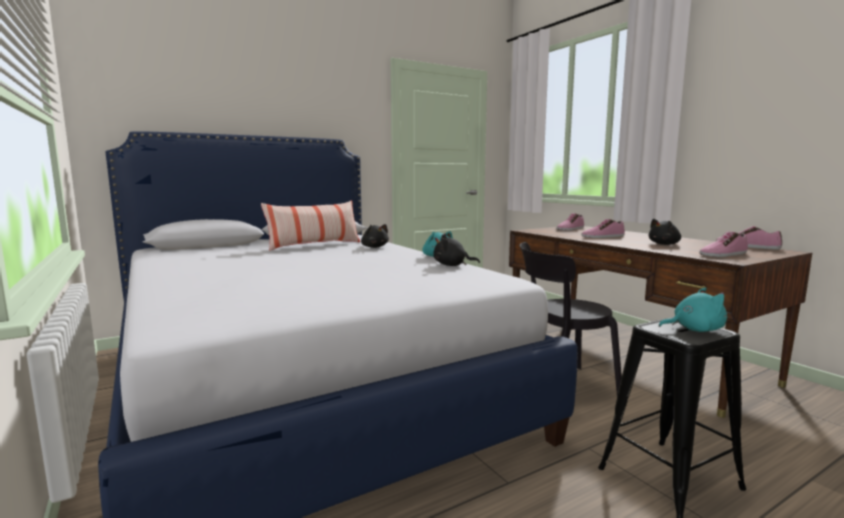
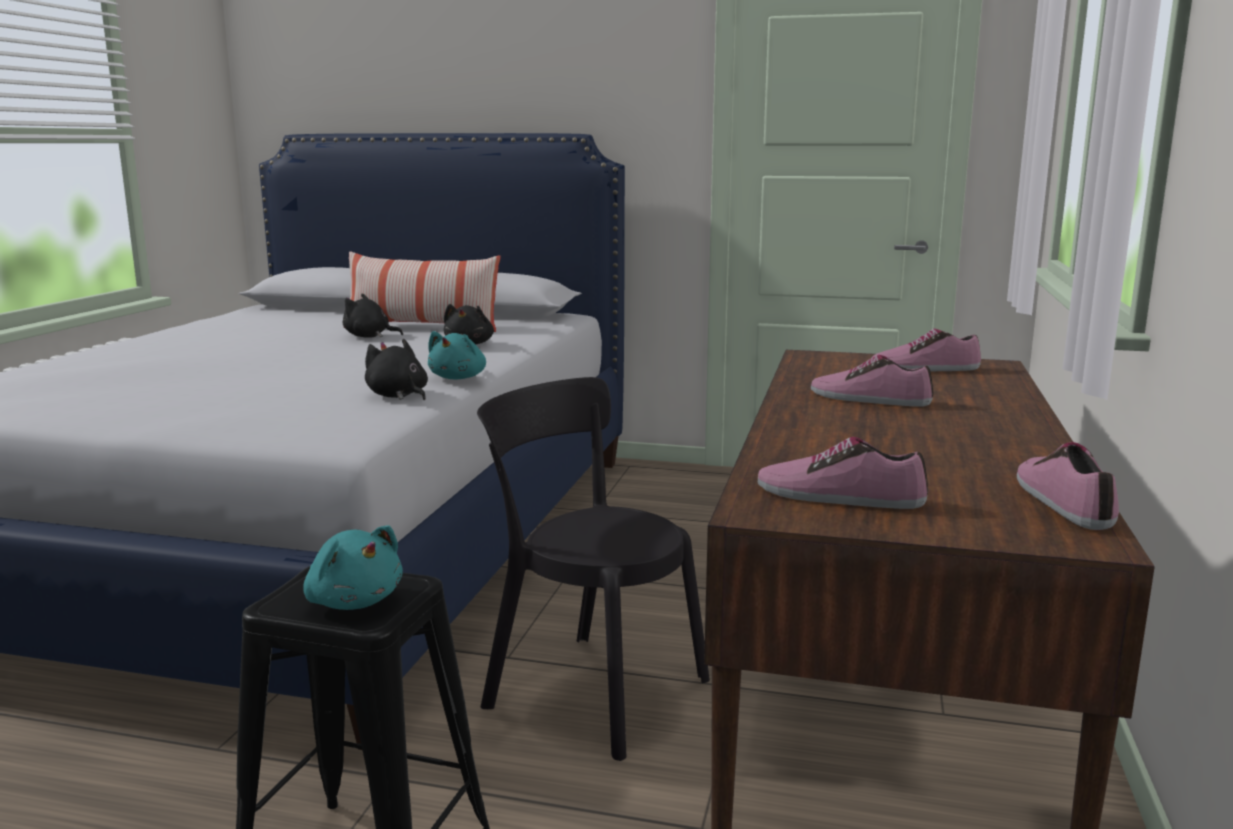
camera: 45 degrees right, 5 degrees up
black plush toy [649,219,681,245] -> black plush toy moved to [343,294,403,338]

